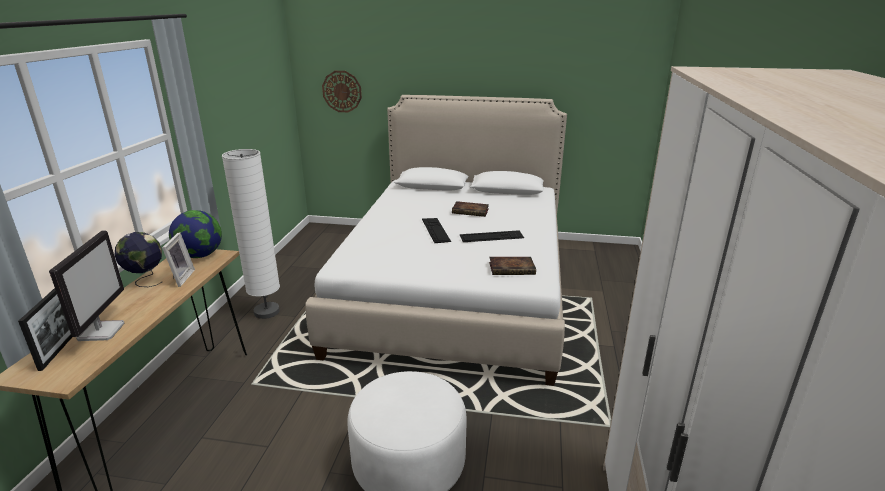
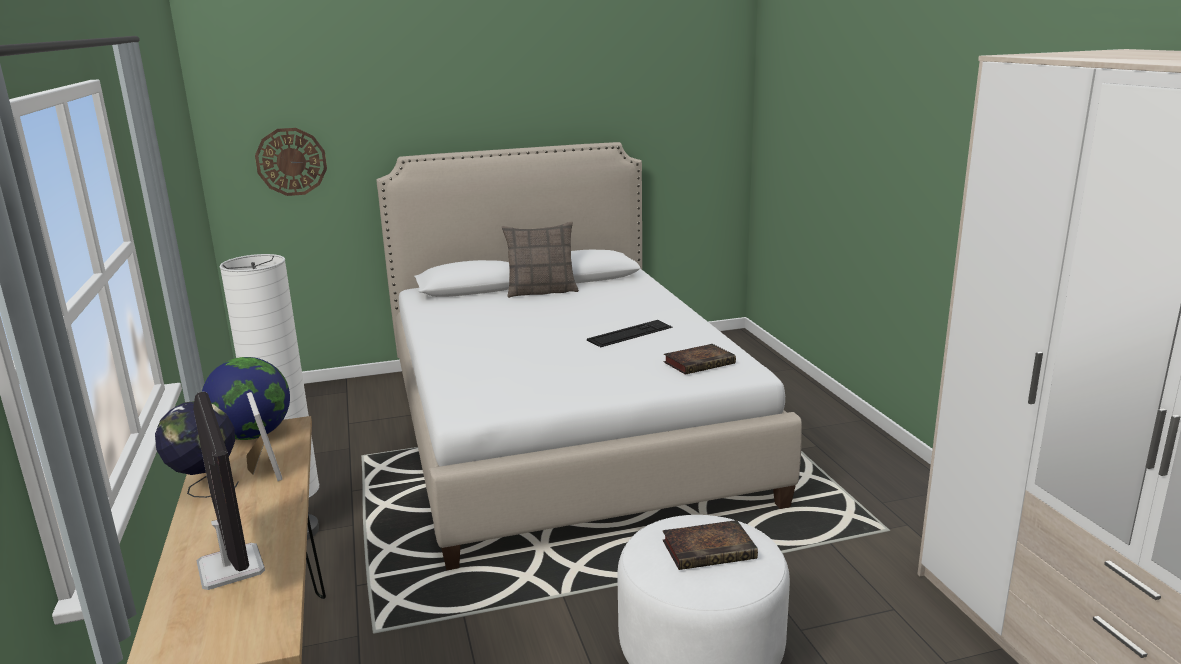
camera: 25 degrees left, 5 degrees down
picture frame [18,288,72,371] -> none
keyboard [422,218,451,243] -> none
book [452,201,489,217] -> book moved to [663,520,758,570]
none -> pillow [502,222,579,298]

